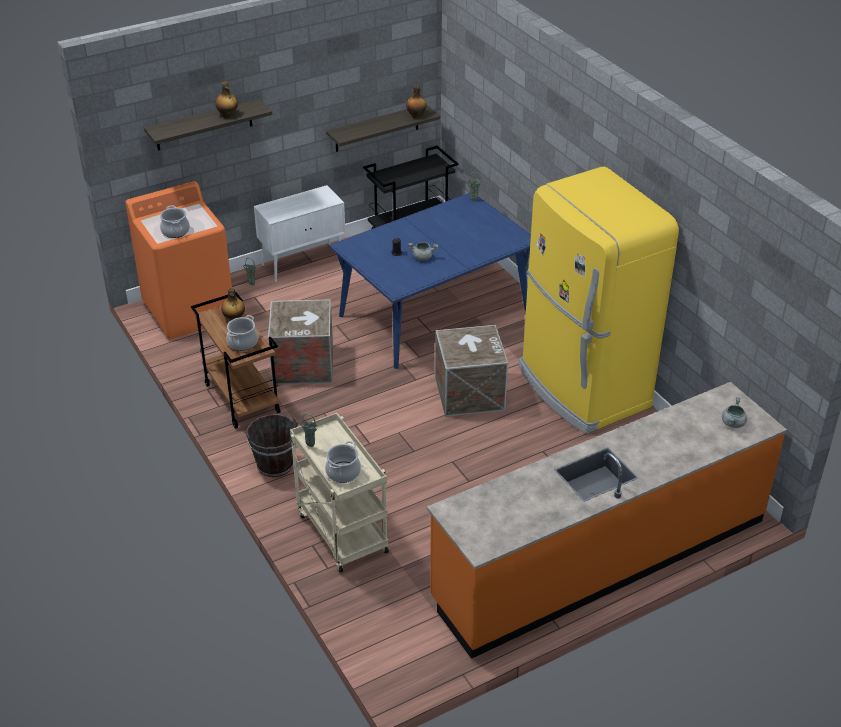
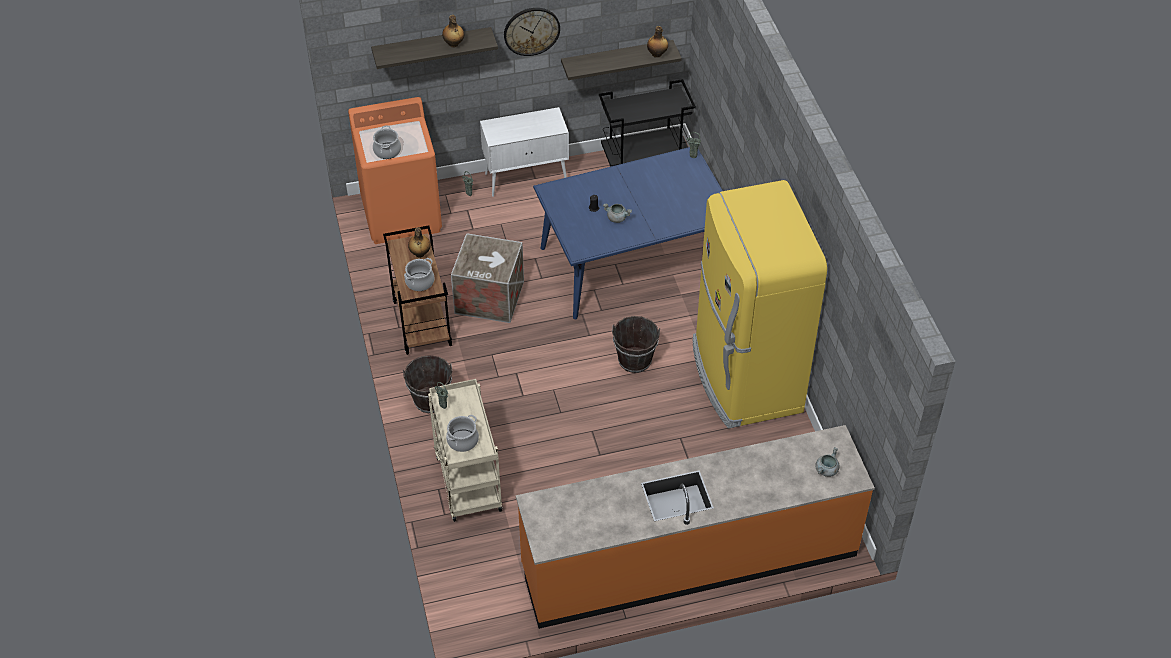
camera: 15 degrees right, 10 degrees up
crate [435,325,508,416] -> brown bucket [612,316,660,373]
none -> wall clock [504,8,560,56]

